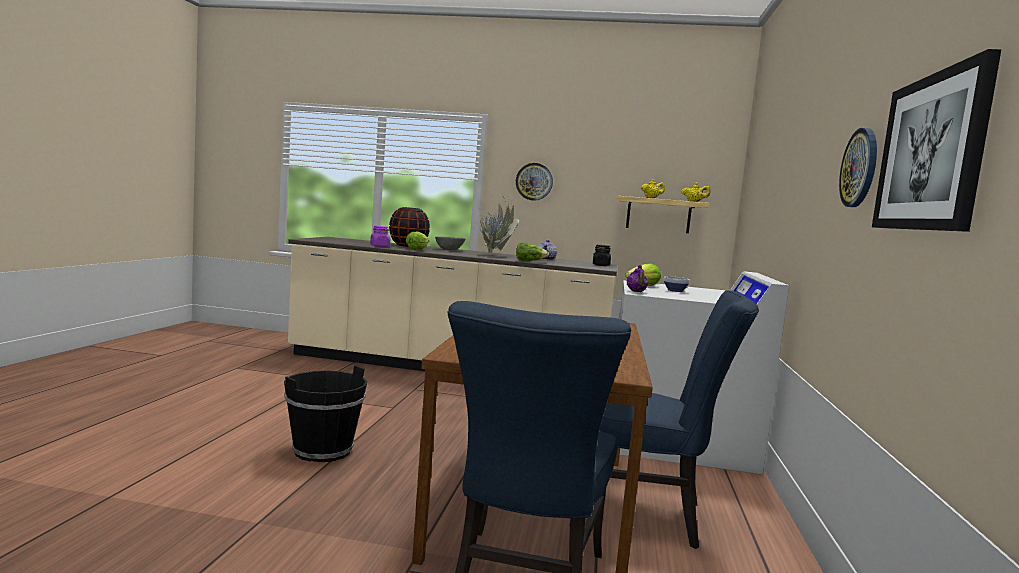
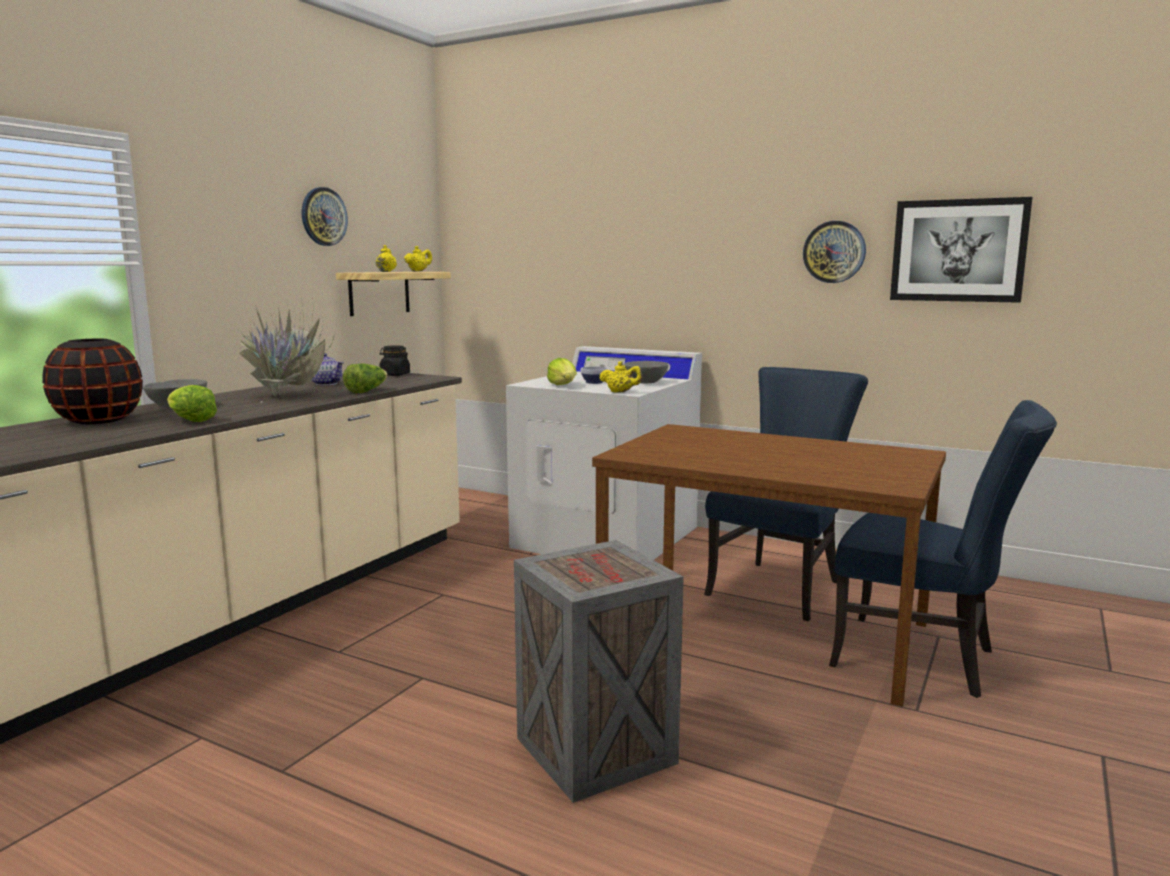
camera: 70 degrees left, 5 degrees up
black bucket [284,365,367,462] -> crate [514,540,684,803]
purple jar [370,226,390,247] -> none
wall clock [516,163,553,201] -> wall clock moved to [302,187,348,246]
purple teapot [626,265,648,292] -> yellow teapot [600,361,643,393]
none -> grey bowl [623,361,669,383]

